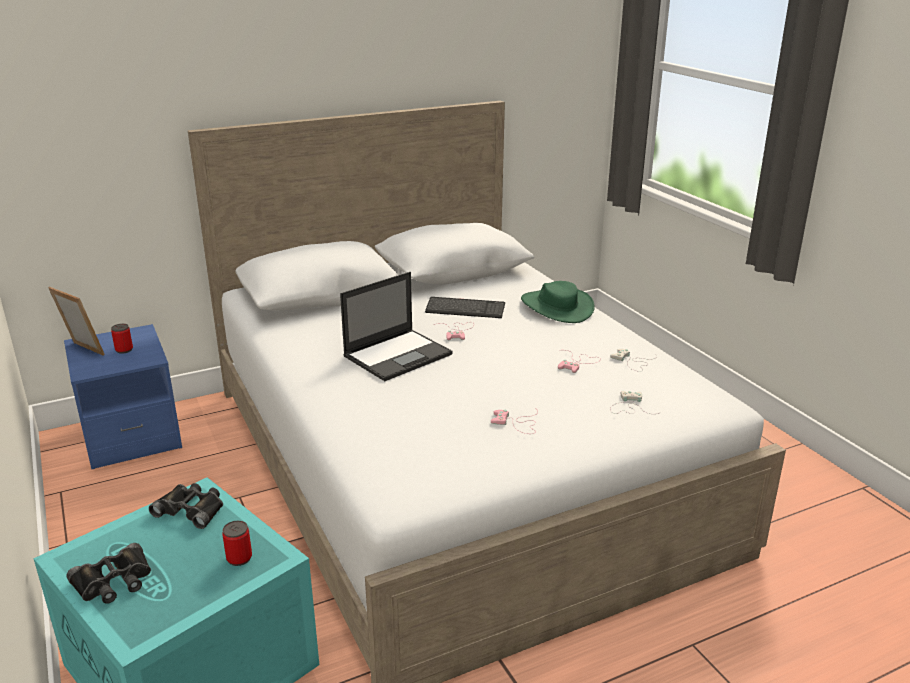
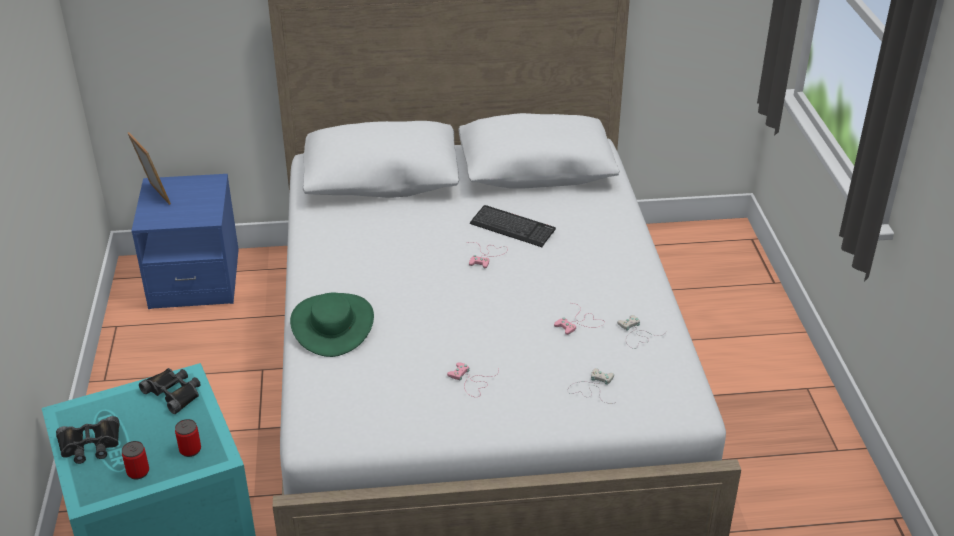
camera: 20 degrees right, 10 degrees up
can [111,324,133,354] -> can moved to [122,441,149,480]
laptop [340,272,453,381] -> none
green hat [521,281,595,323] -> green hat moved to [290,293,374,357]

